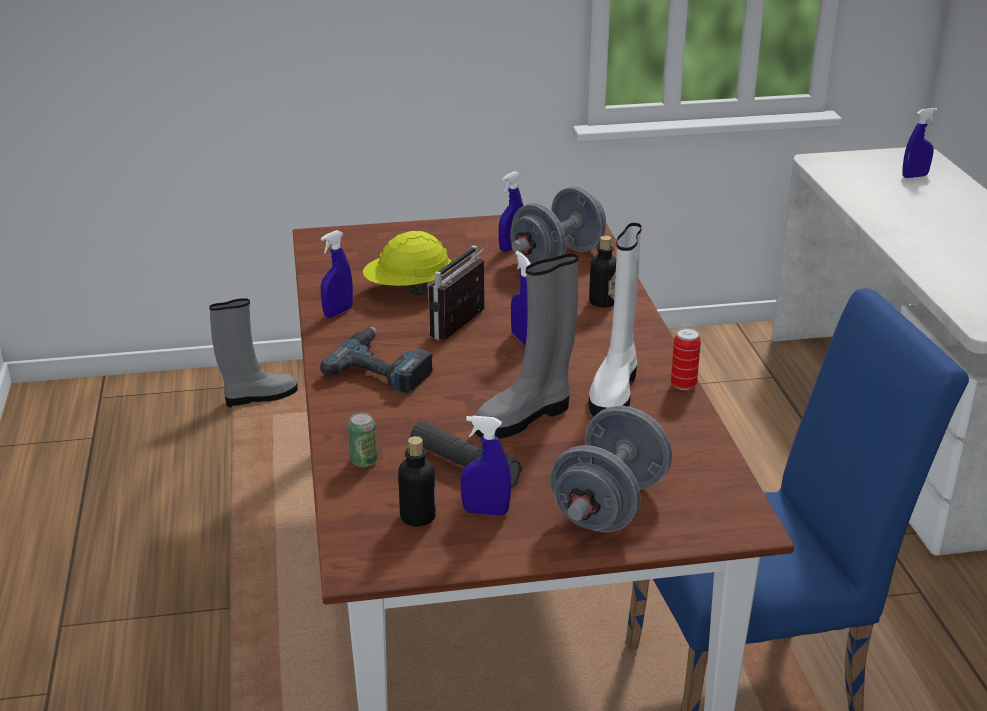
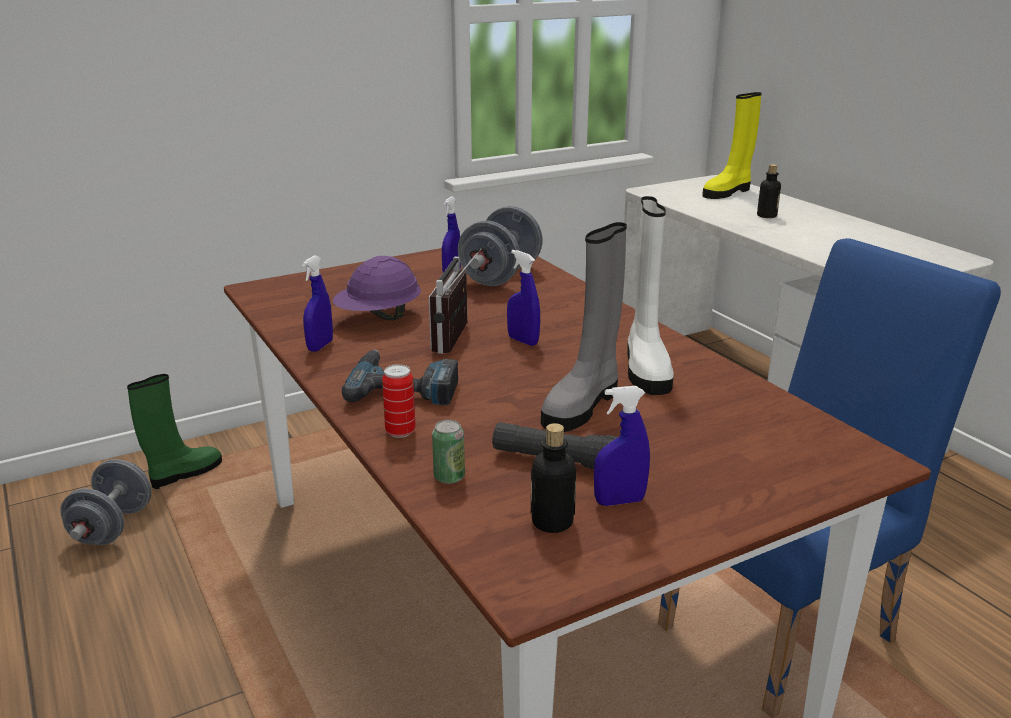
camera: 20 degrees left, 5 degrees down
grey boot [209,298,298,408] -> green boot [127,374,222,489]
yellow hard hat [363,231,451,296] -> purple hard hat [333,256,421,320]
grey dumbbell [550,406,672,532] -> grey dumbbell moved to [61,459,152,545]
bottle [589,236,616,308] -> bottle moved to [757,164,781,218]
can [671,328,701,390] -> can moved to [382,364,416,438]
blue spray bottle [902,108,938,178] -> yellow boot [702,92,762,199]

